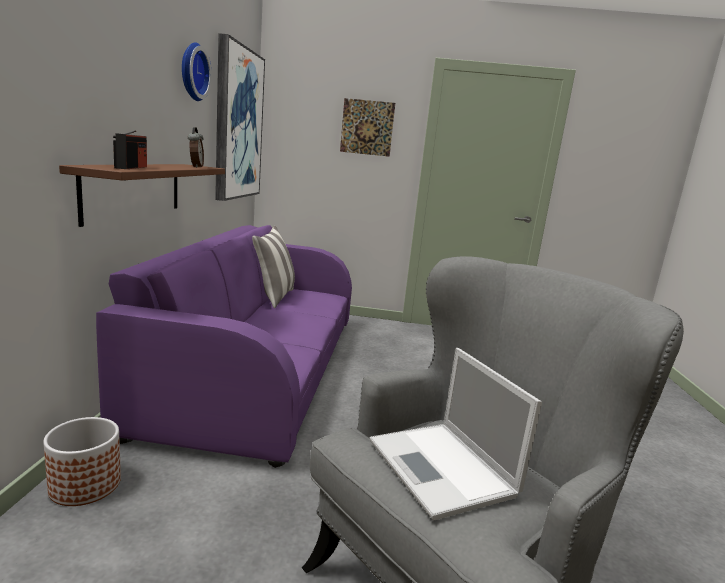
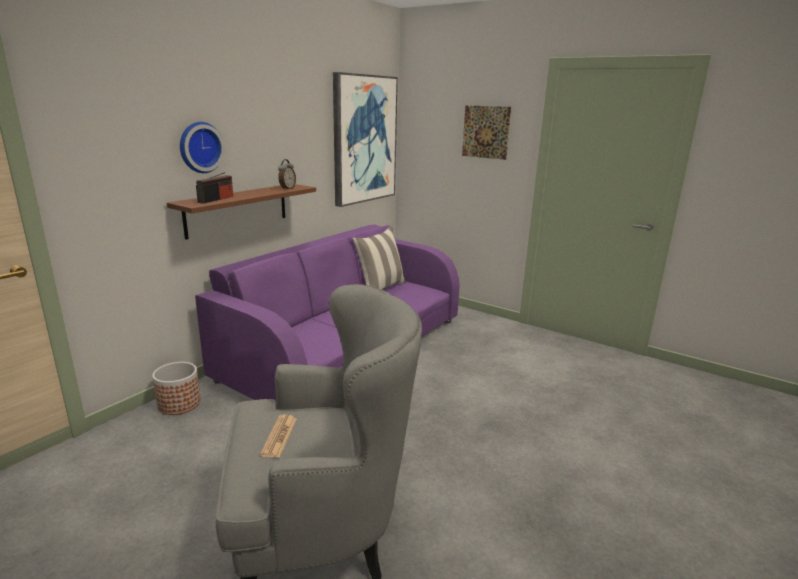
camera: 30 degrees right, 5 degrees up
wall clock [182,42,212,101] -> wall clock moved to [180,122,225,173]
laptop [370,348,542,520] -> newspaper [260,415,297,458]

